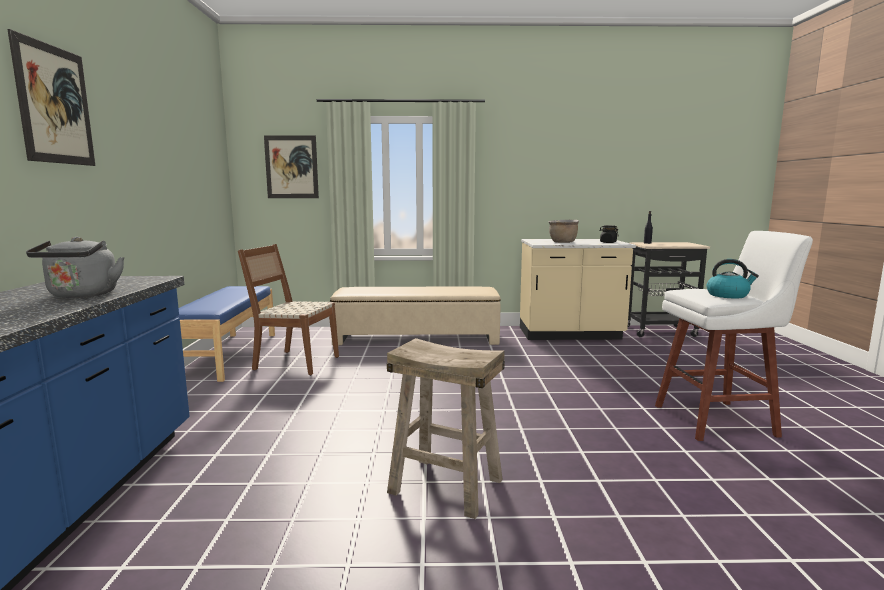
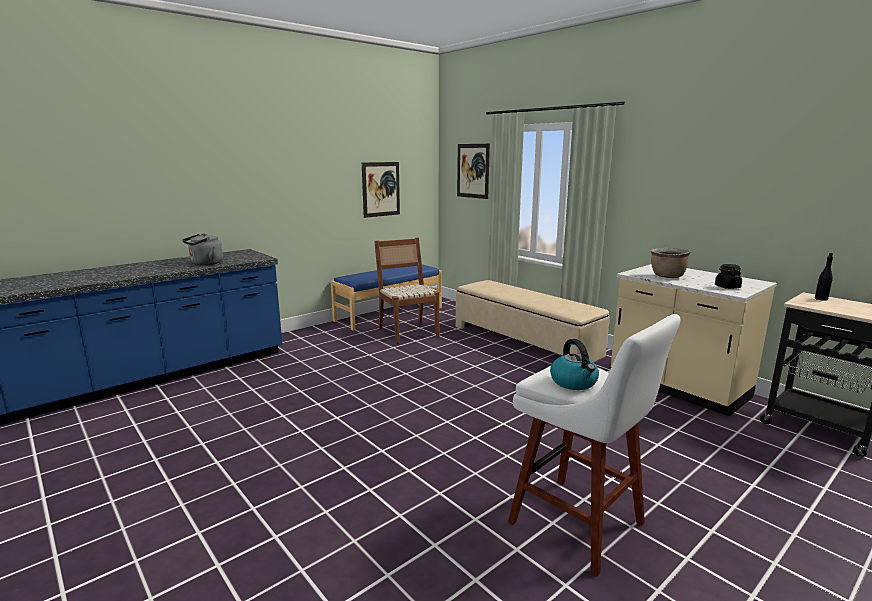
camera: 50 degrees right, 5 degrees up
picture [7,29,96,166] -> picture moved to [362,162,400,218]
beige stool [387,338,505,519] -> none

